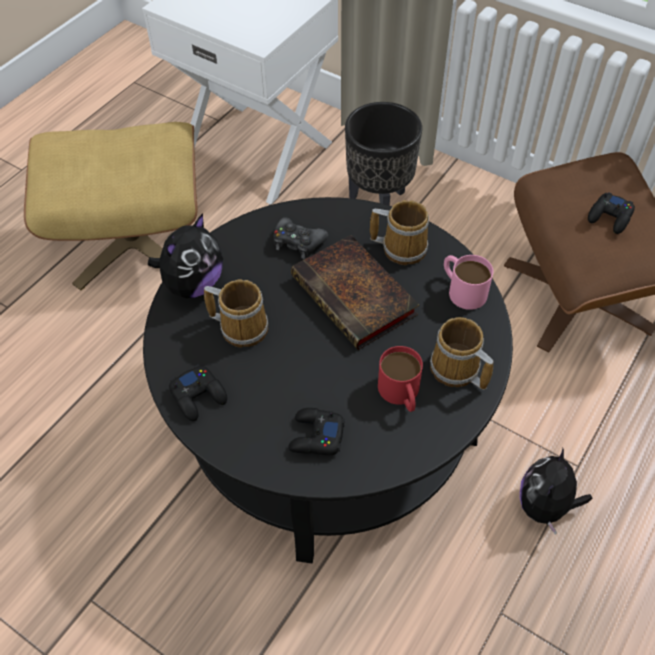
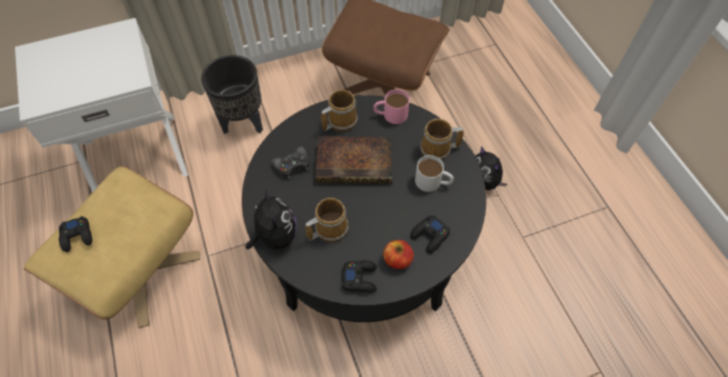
camera: 55 degrees left, 5 degrees up
red mug [378,346,423,412] -> white mug [415,155,454,192]
black game controller [588,192,635,234] -> black game controller moved to [59,216,92,252]
none -> apple [383,240,414,269]

